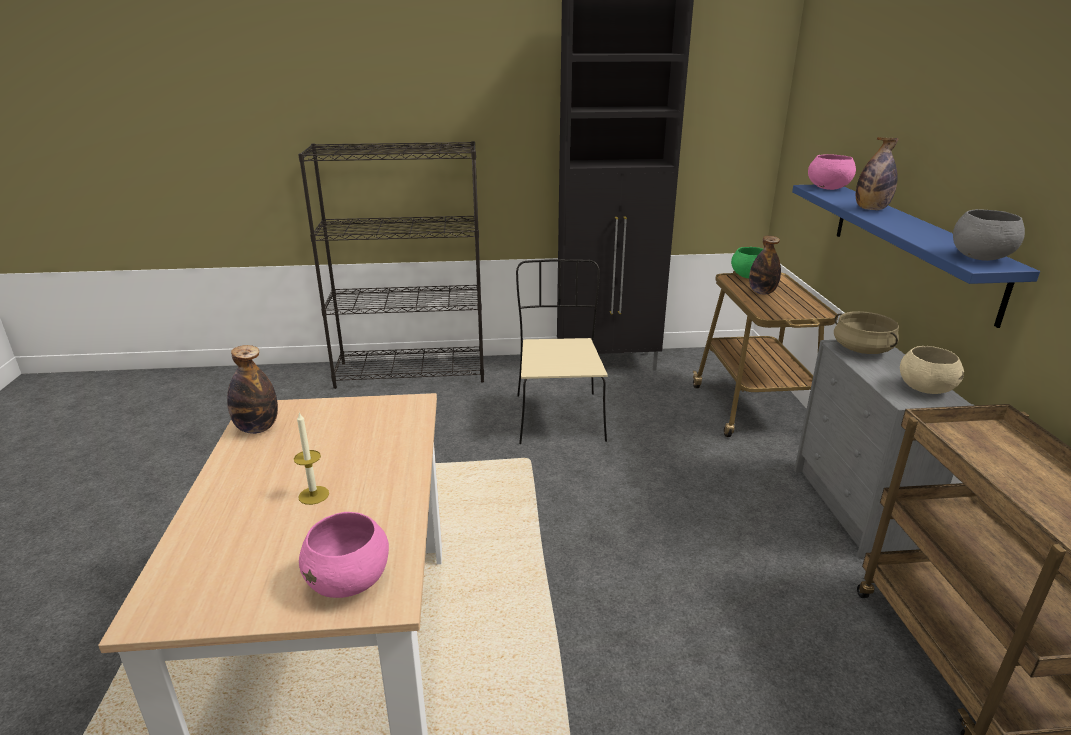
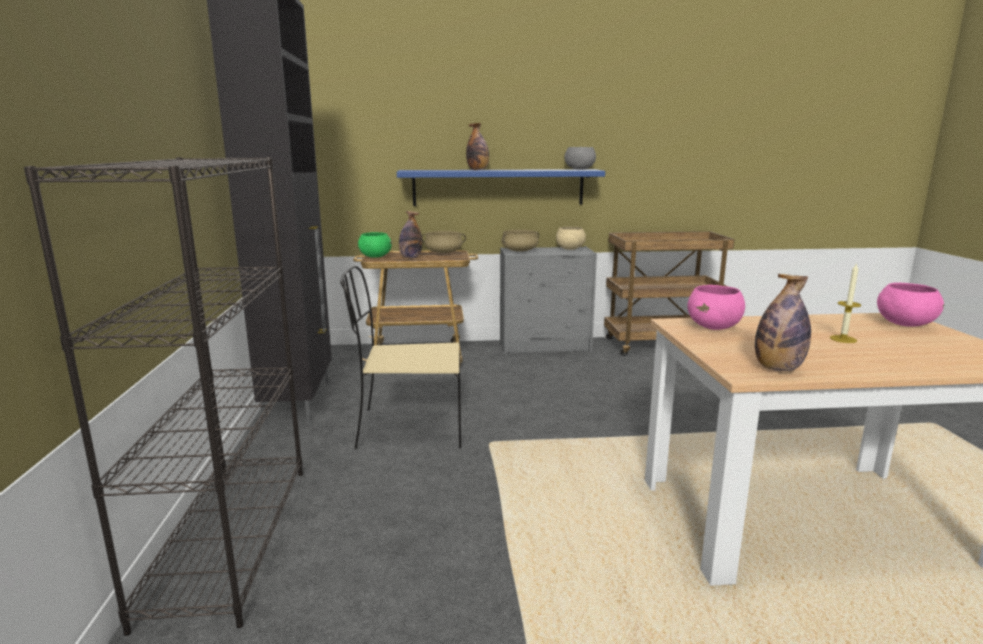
camera: 90 degrees left, 10 degrees down
pink bowl [808,154,856,190] -> pink bowl moved to [687,285,745,330]
none -> beige cooking pot [422,231,466,253]

